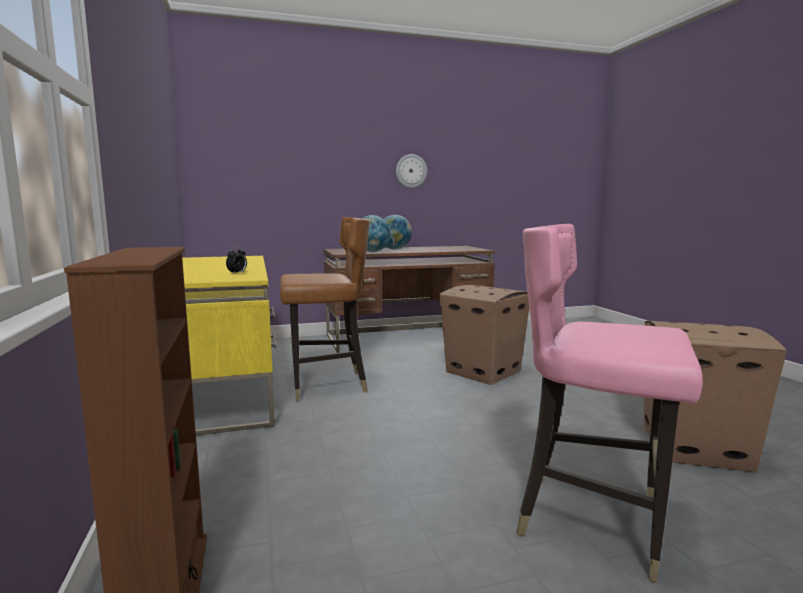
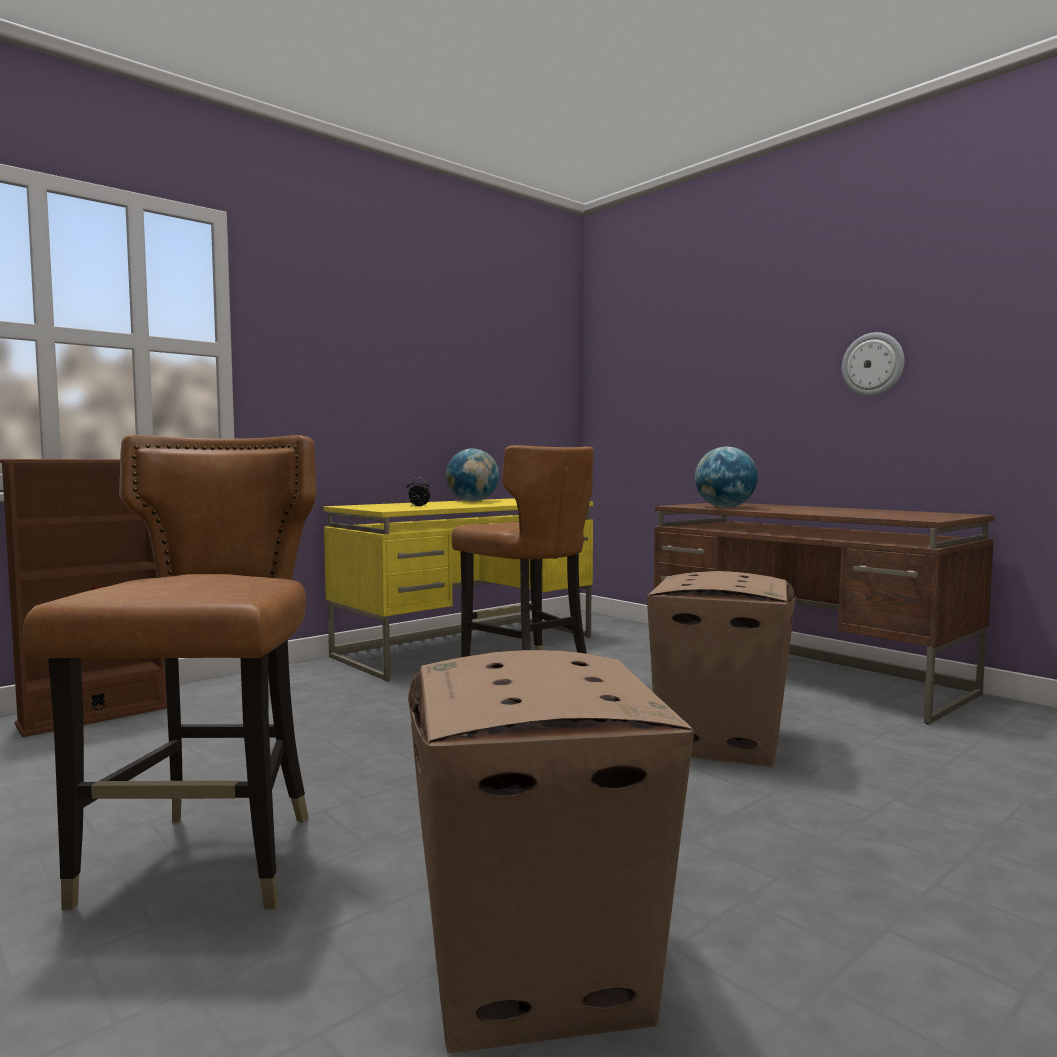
camera: 65 degrees right, 5 degrees down
globe [384,215,412,249] -> globe moved to [446,448,499,502]
pink chair [516,224,703,583] -> brown chair [23,435,316,910]

